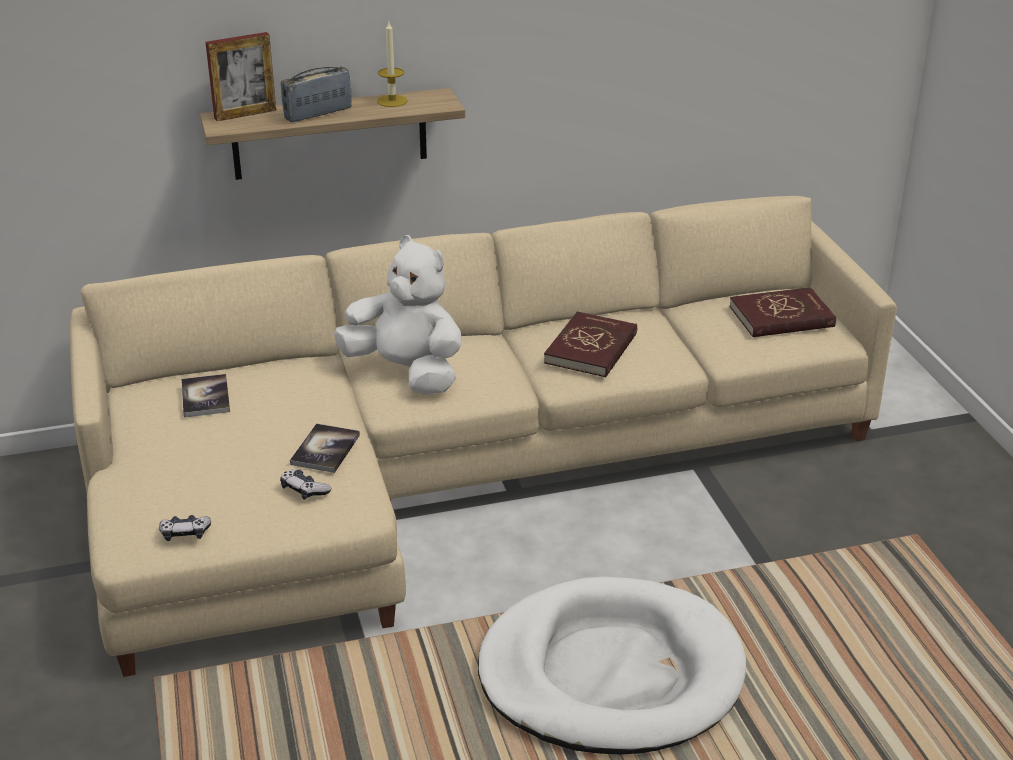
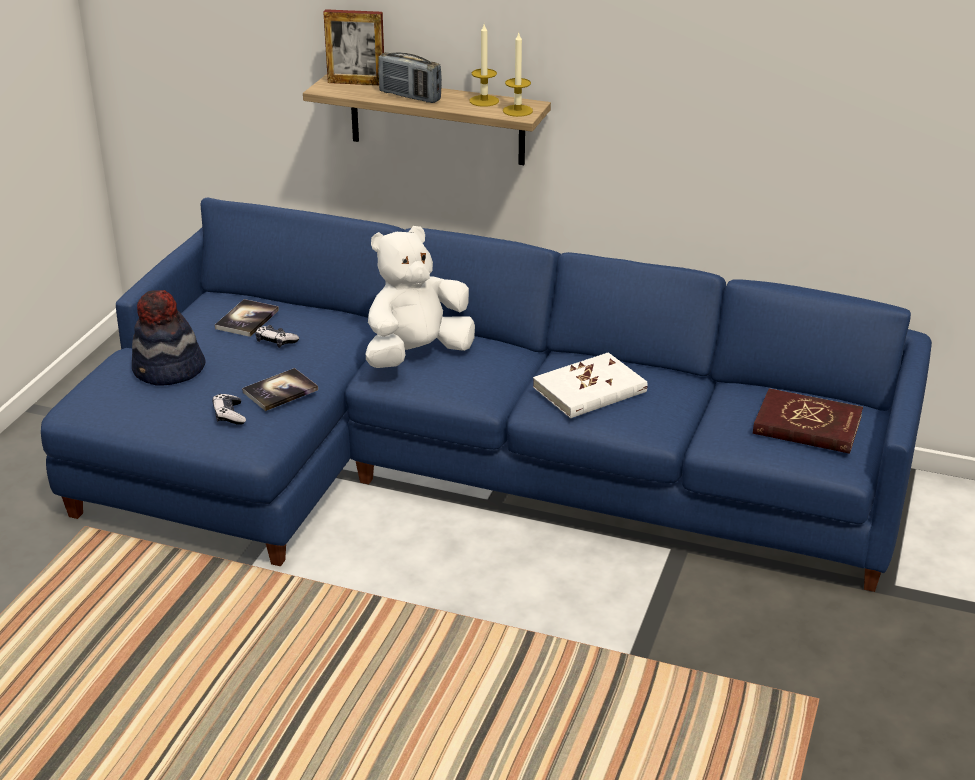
camera: 35 degrees right, 0 degrees up
beige sofa [70,196,897,677] -> blue sofa [41,197,932,592]
game controller [159,515,211,541] -> game controller moved to [255,325,299,348]
radio [281,66,352,122] -> radio turned 150 degrees counterclockwise [378,52,442,103]
white plush toy [334,235,462,395] -> white plush toy turned 105 degrees counterclockwise [366,226,475,368]
white dog bed [478,577,746,755] -> none
red book [544,312,637,377] -> white book [533,352,648,418]
none -> hat [132,290,206,386]
none -> candle [503,33,533,117]

